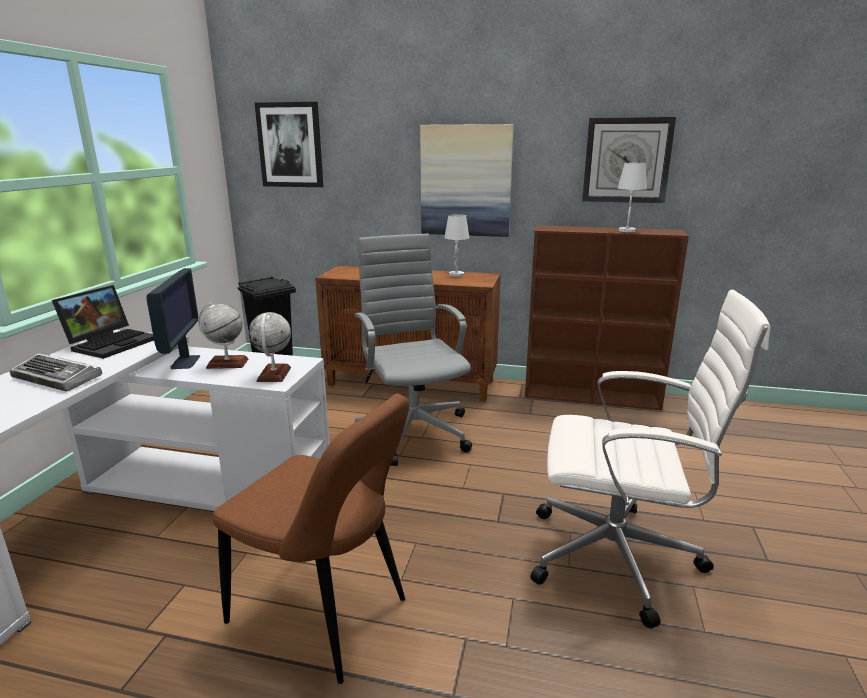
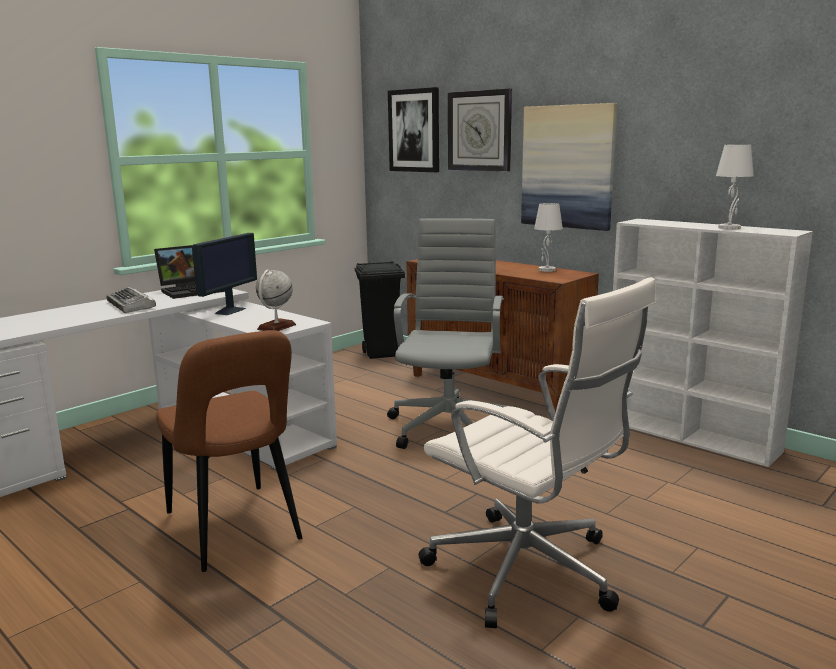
camera: 30 degrees right, 5 degrees down
globe [198,303,248,369] -> none
brown bookcase [525,225,689,410] -> white bookcase [613,219,813,467]
wall clock [582,117,676,203] -> wall clock moved to [448,89,512,171]

